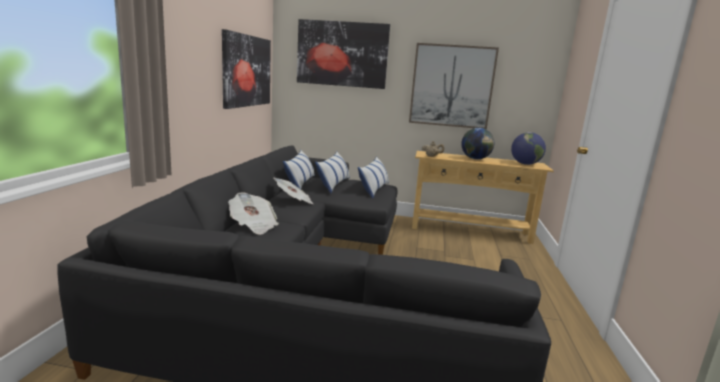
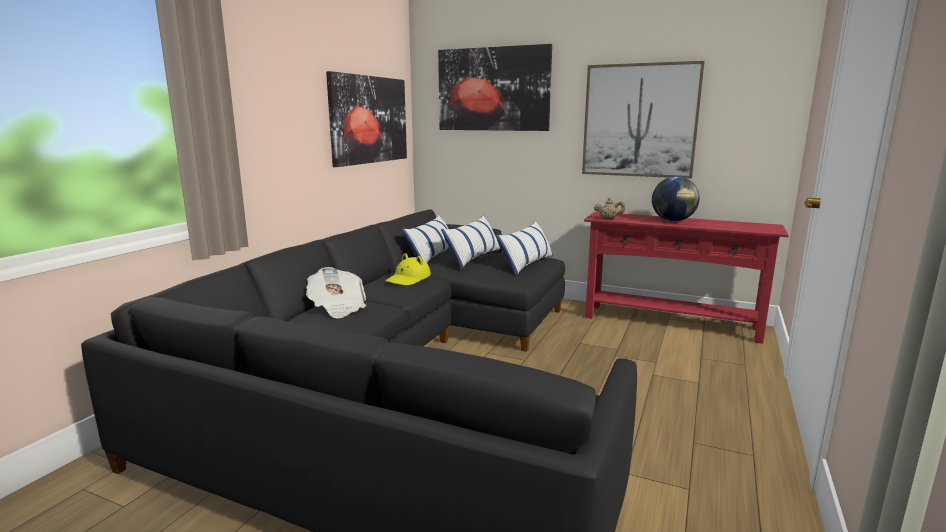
camera: 15 degrees right, 0 degrees up
newspaper [273,178,313,204] -> yellow hat [385,253,431,285]
beige console table [412,151,554,244] -> red console table [584,212,789,344]
globe [511,132,546,165] -> none

